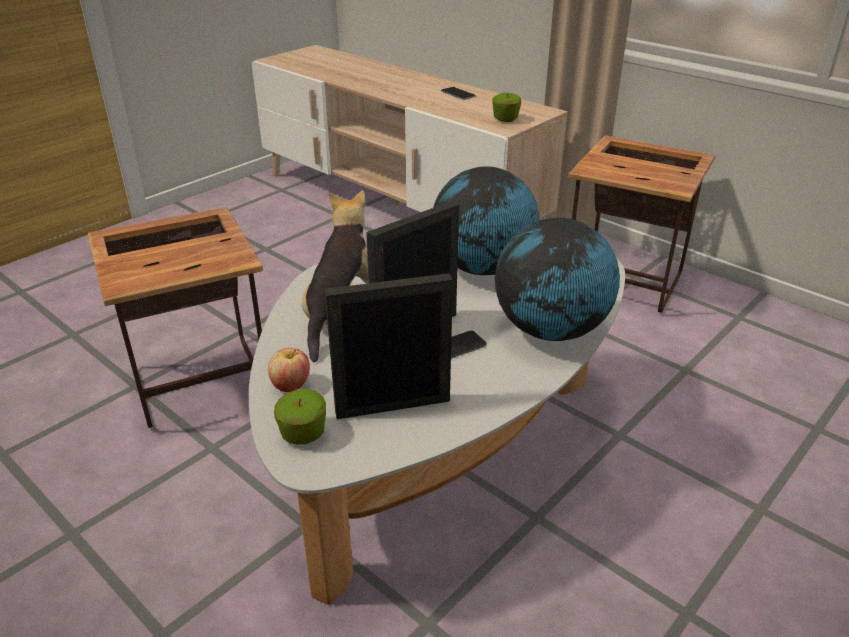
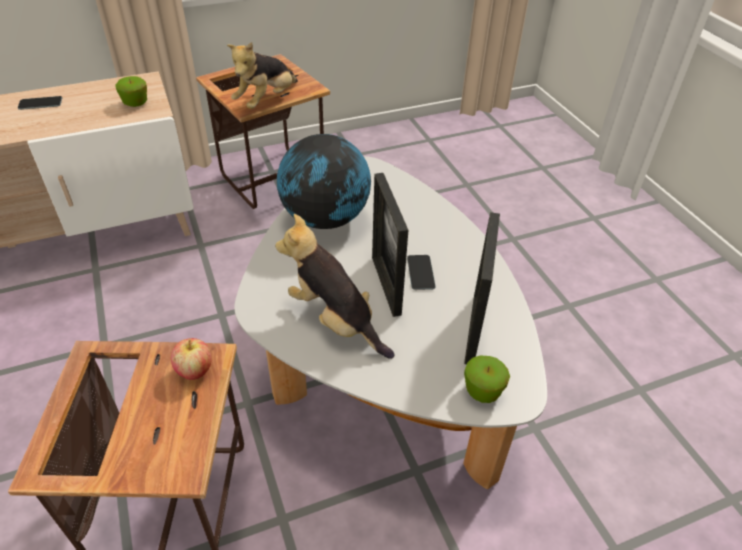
camera: 65 degrees left, 10 degrees up
apple [268,348,310,392] -> apple moved to [171,338,212,380]
globe [495,218,620,341] -> none
none -> plush toy [227,42,298,109]

